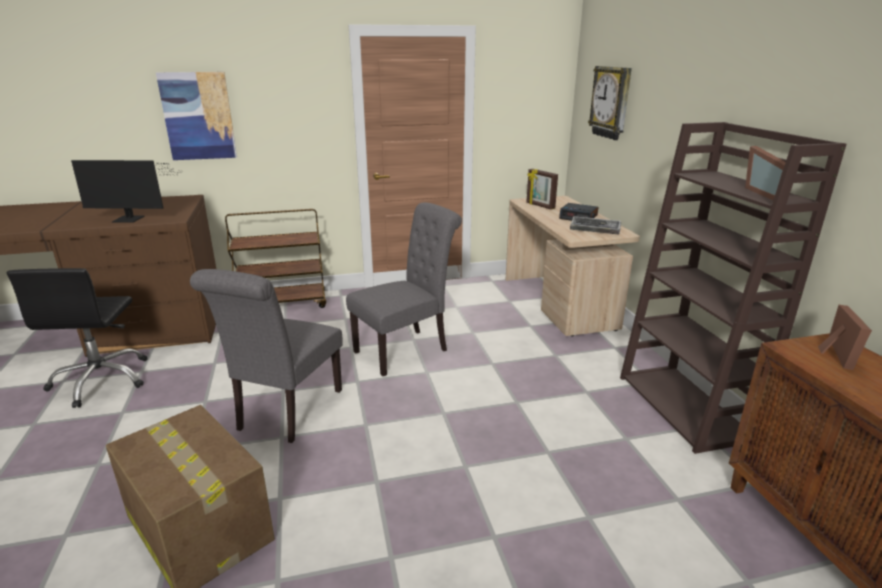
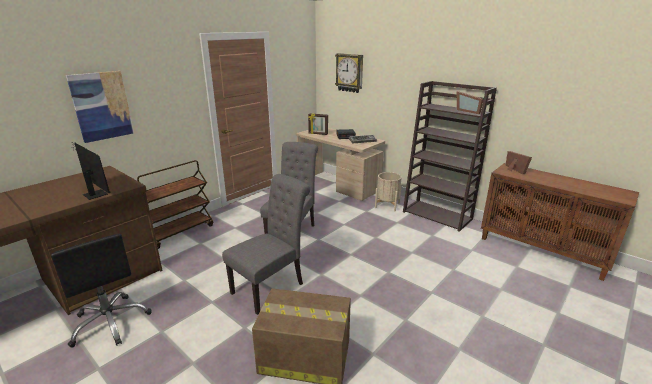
camera: 35 degrees left, 0 degrees up
monitor [71,160,178,223] -> monitor turned 105 degrees counterclockwise [70,142,111,200]
grey chair [190,269,343,443] -> grey chair turned 120 degrees counterclockwise [222,174,310,315]
none -> beige planter [375,172,402,211]

